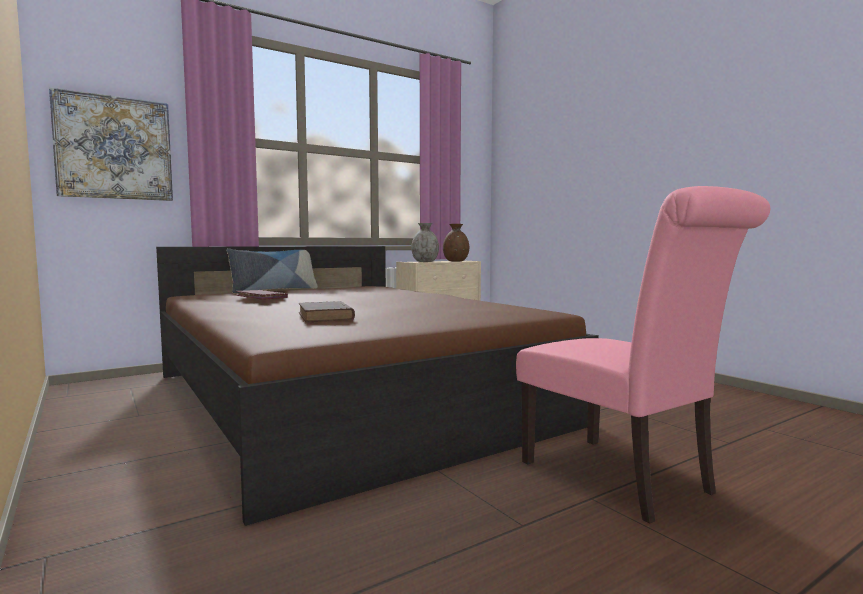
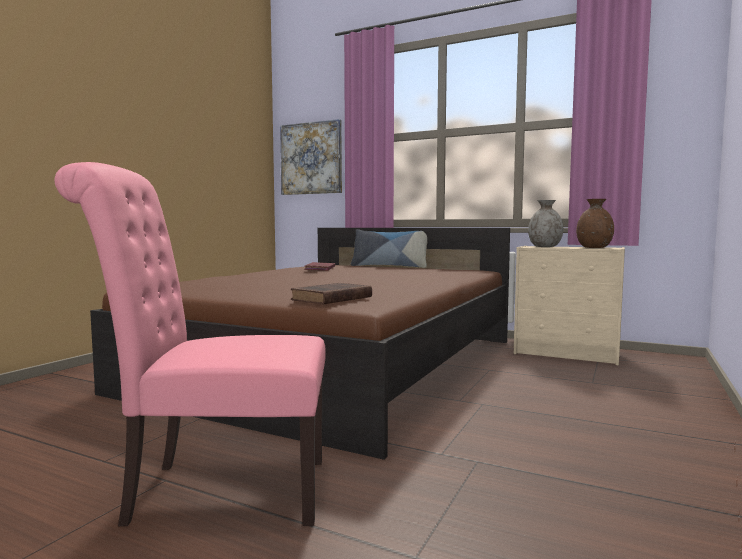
camera: 60 degrees right, 0 degrees up
brown book [299,301,355,322] -> brown book moved to [291,283,372,304]
pink chair [516,186,770,523] -> pink chair turned 60 degrees clockwise [55,162,326,526]

